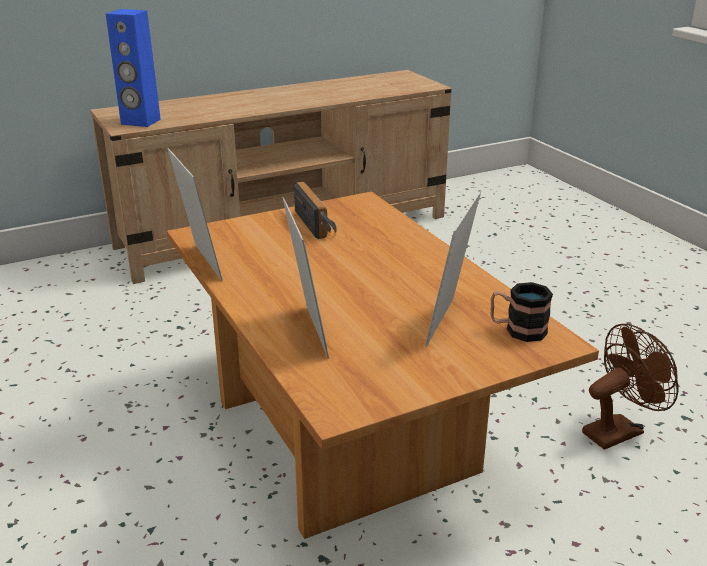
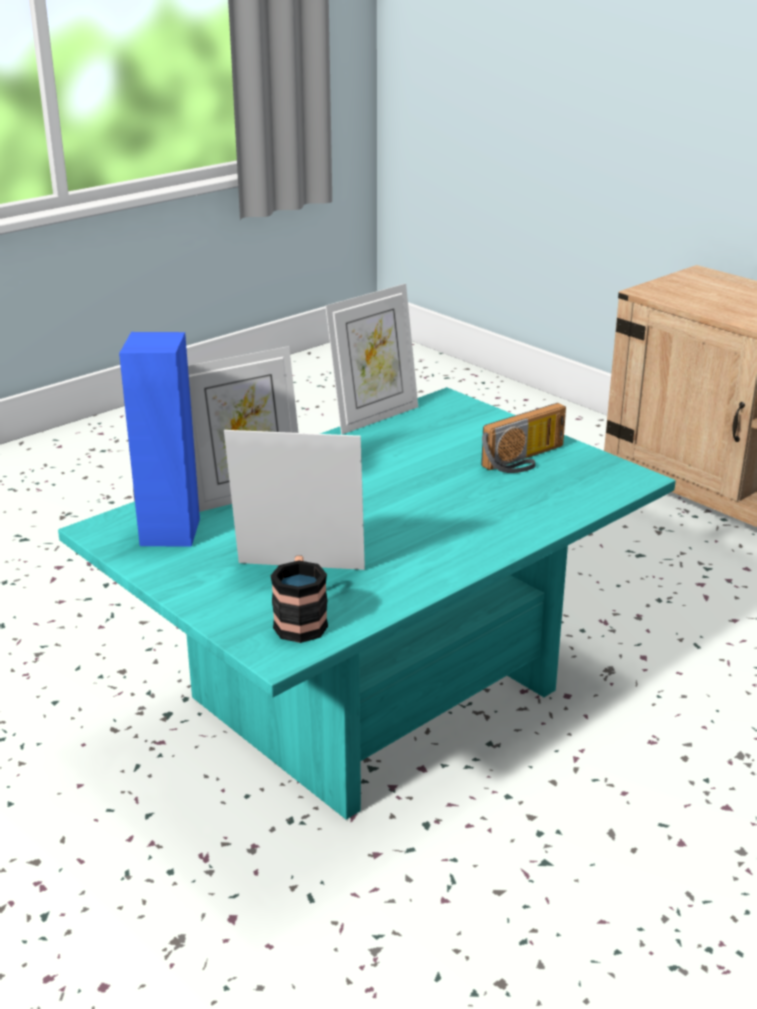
camera: 75 degrees right, 0 degrees up
blue speaker [106,9,161,127] -> blue speaker moved to [119,332,200,547]
brown coffee table [167,192,599,539] -> turquoise coffee table [58,387,676,820]
brown fan [582,324,678,450] -> none

